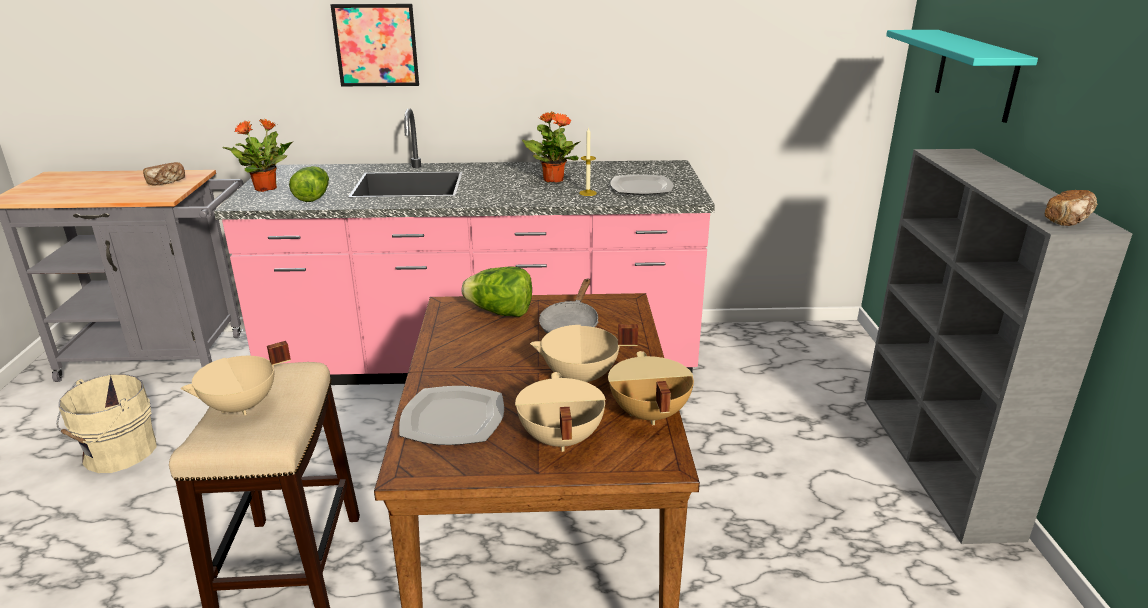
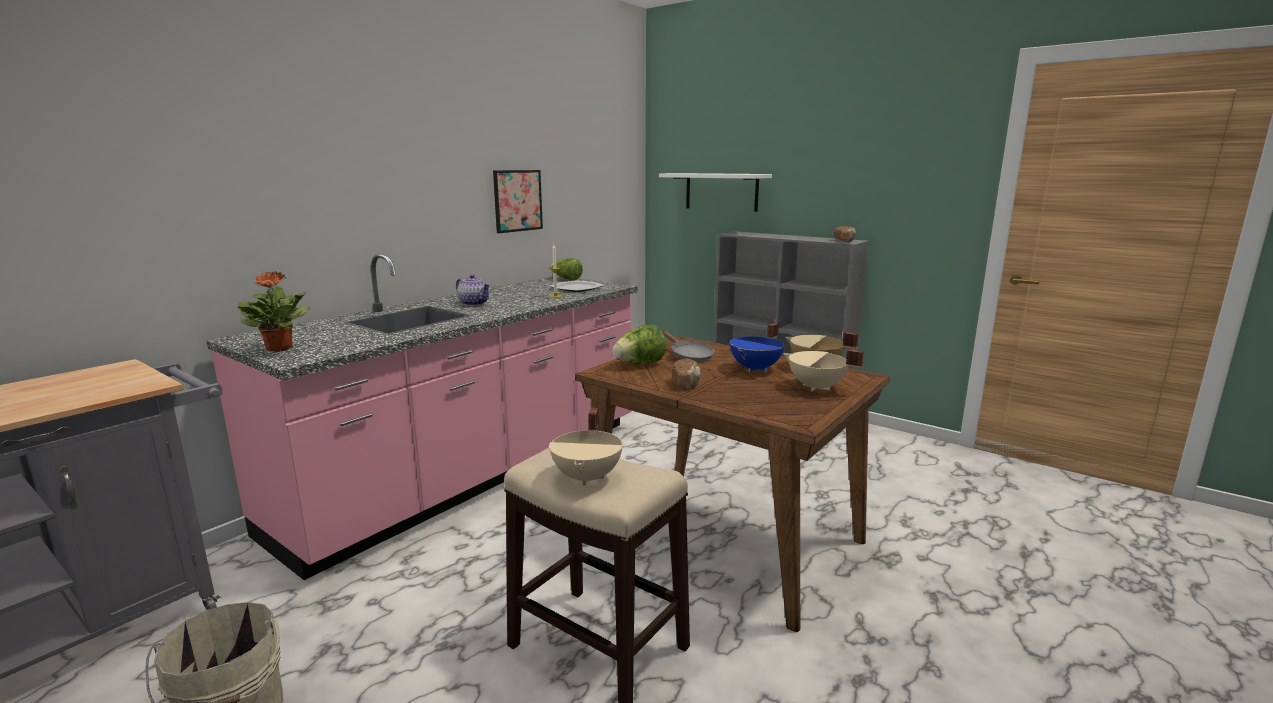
camera: 50 degrees left, 10 degrees down
bread [143,162,185,185] -> bread moved to [672,359,701,388]
lettuce [289,166,329,202] -> lettuce moved to [550,258,583,281]
picture [330,4,419,86] -> picture moved to [493,170,543,233]
plate [399,386,504,445] -> none
potted plant [522,111,581,183] -> none
beige cooking pot [530,324,638,382] -> blue cooking pot [730,323,784,372]
turquoise shelf [886,30,1038,123] -> white shelf [659,173,772,212]
none -> teapot [456,274,490,306]

